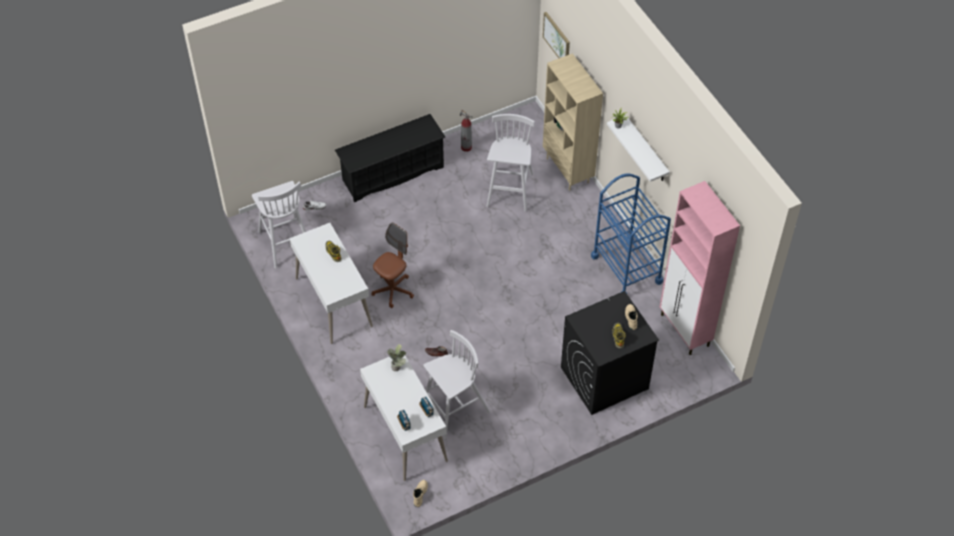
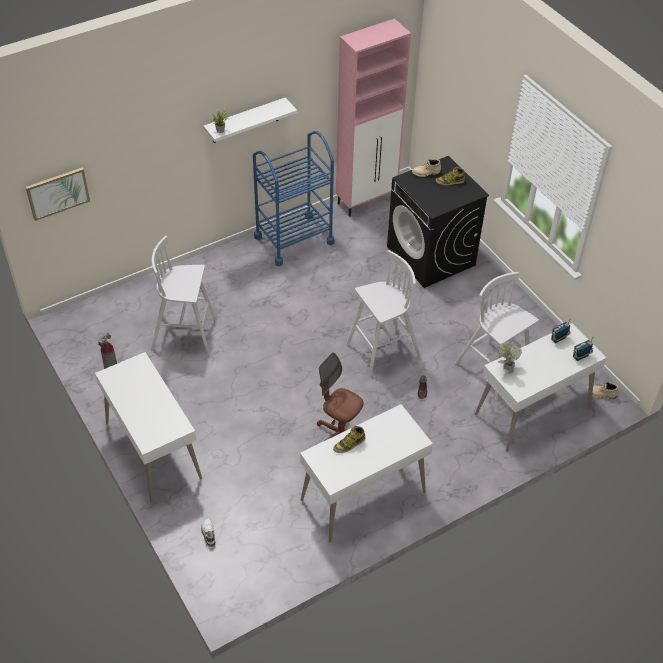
camera: 95 degrees left, 5 degrees down
white stool [252,181,306,269] -> white stool moved to [346,250,421,377]
black shoe rack [335,114,445,202] -> white desk [95,352,202,503]
beige bookcase [543,53,603,191] -> none

